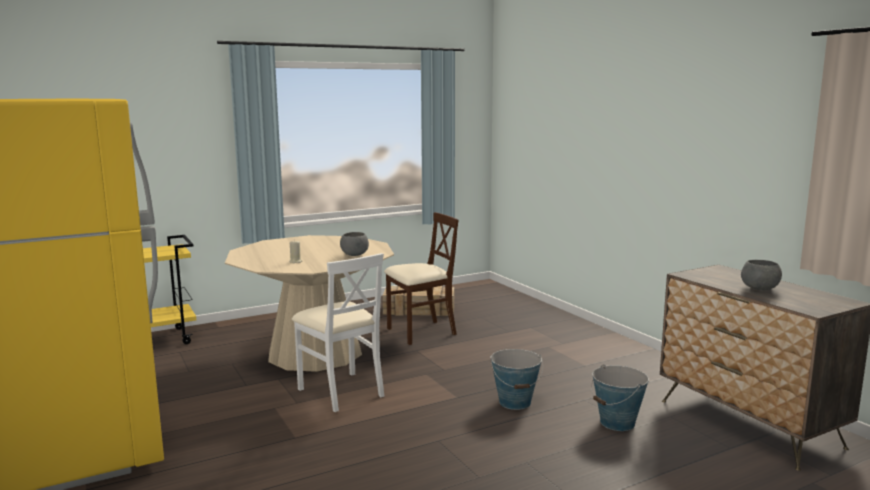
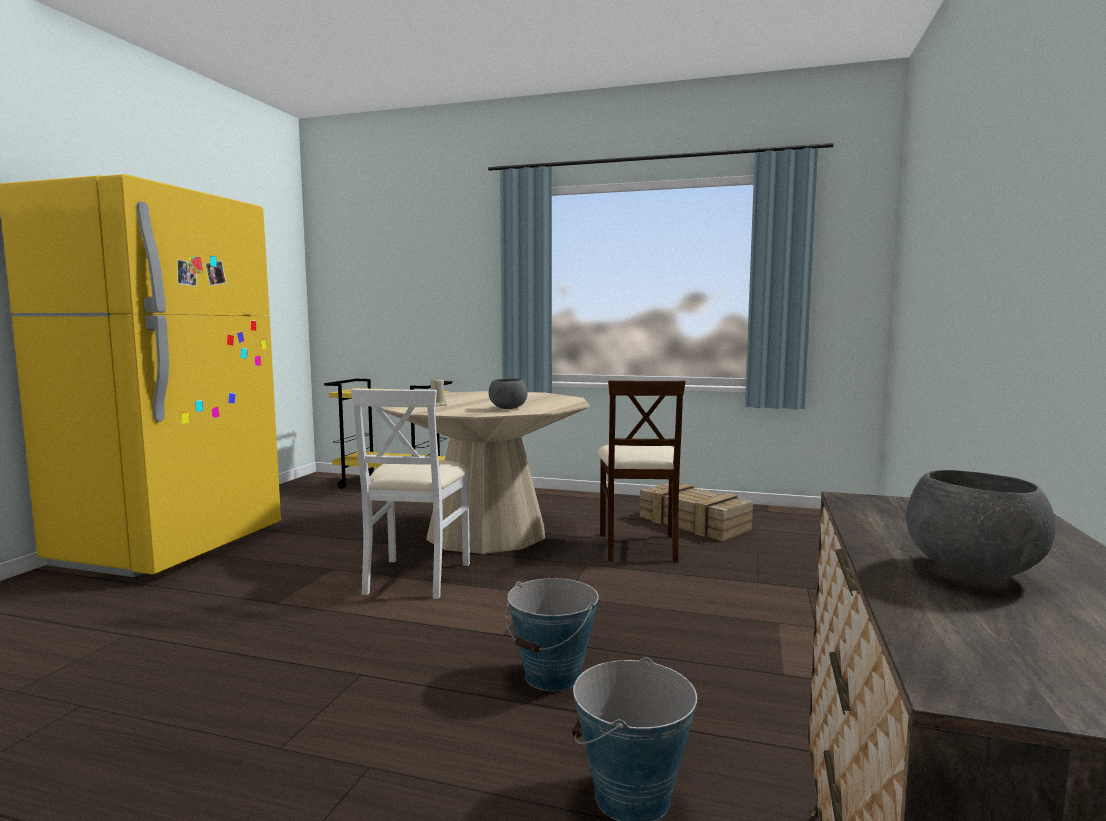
camera: 45 degrees right, 5 degrees down
beige chair [384,212,459,345] -> beige chair turned 75 degrees clockwise [597,380,686,563]

